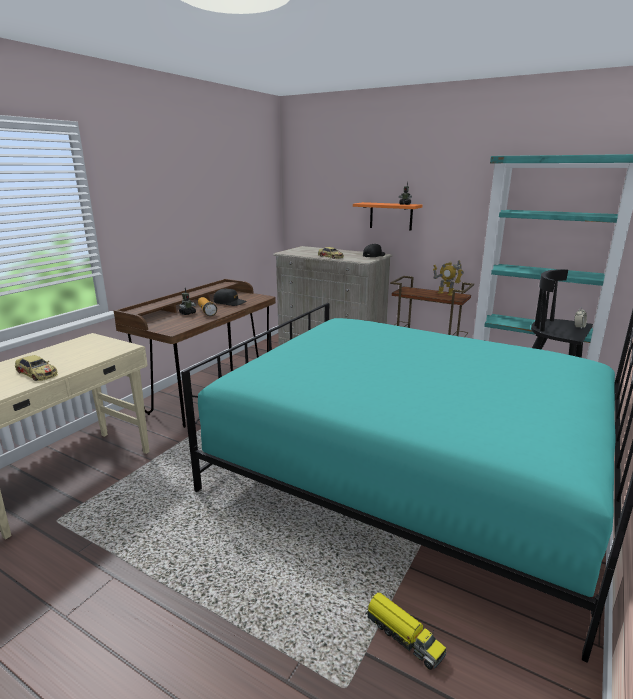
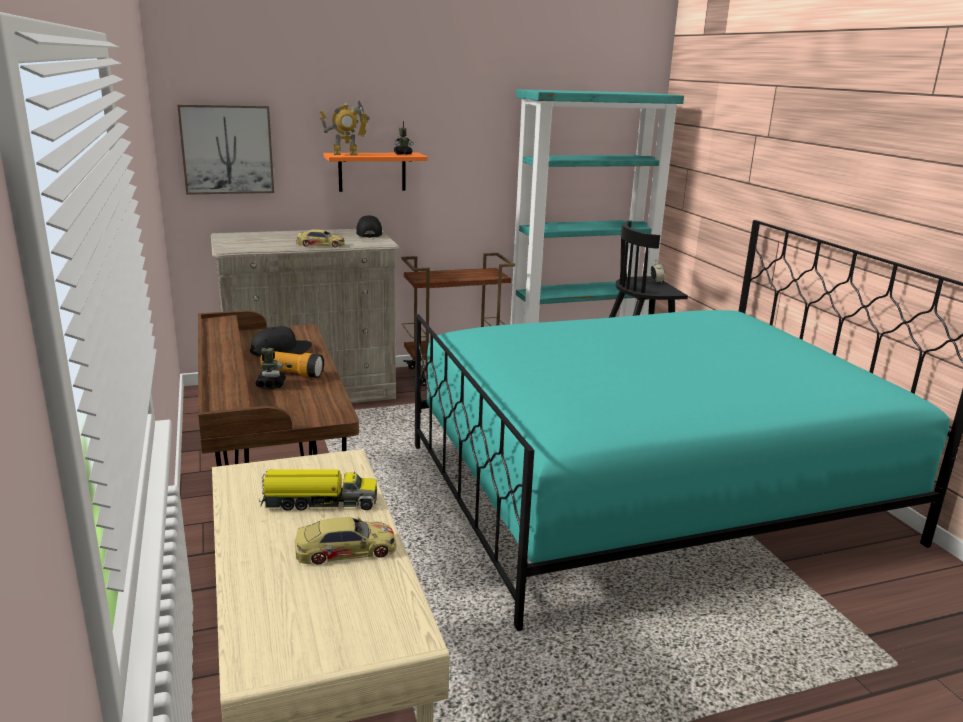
camera: 50 degrees left, 0 degrees up
toy truck [365,592,446,670] -> toy truck moved to [261,470,377,510]
toy robot [433,260,464,296] -> toy robot moved to [320,100,370,155]
none -> picture [177,104,274,195]

